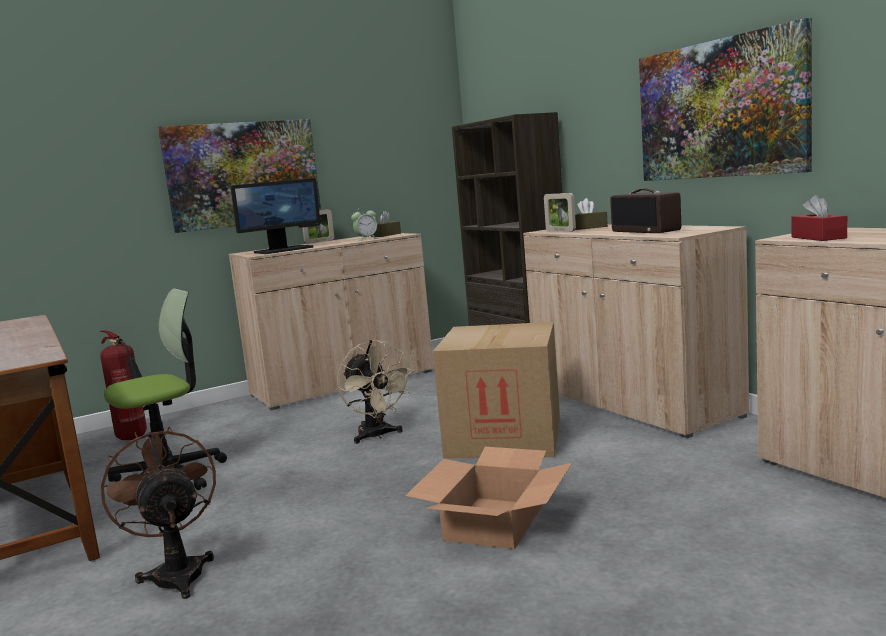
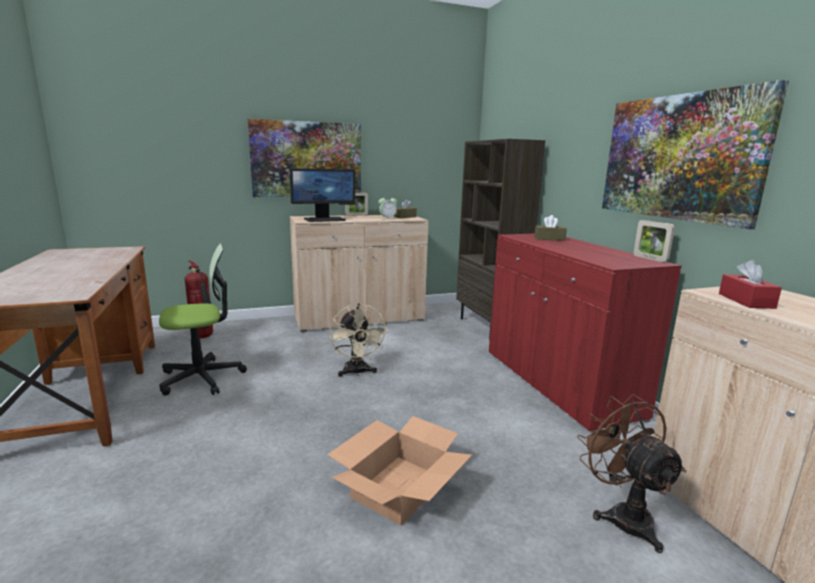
camera: 10 degrees right, 5 degrees up
brown fan [100,427,216,599] -> brown fan moved to [577,394,687,553]
cardboard box [433,322,560,459] -> none
beige cabinet [523,224,750,438] -> red cabinet [489,234,682,433]
picture frame [544,193,576,232] -> picture frame moved to [634,220,675,262]
radio [611,189,681,233] -> none

